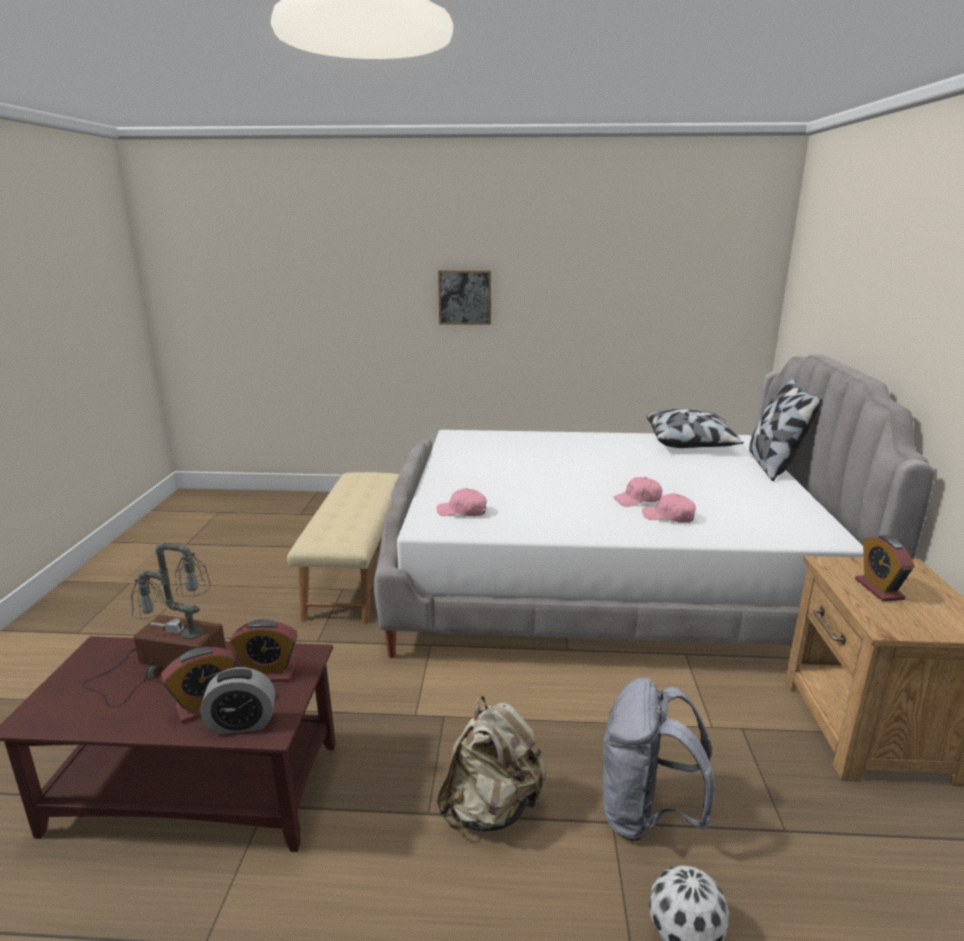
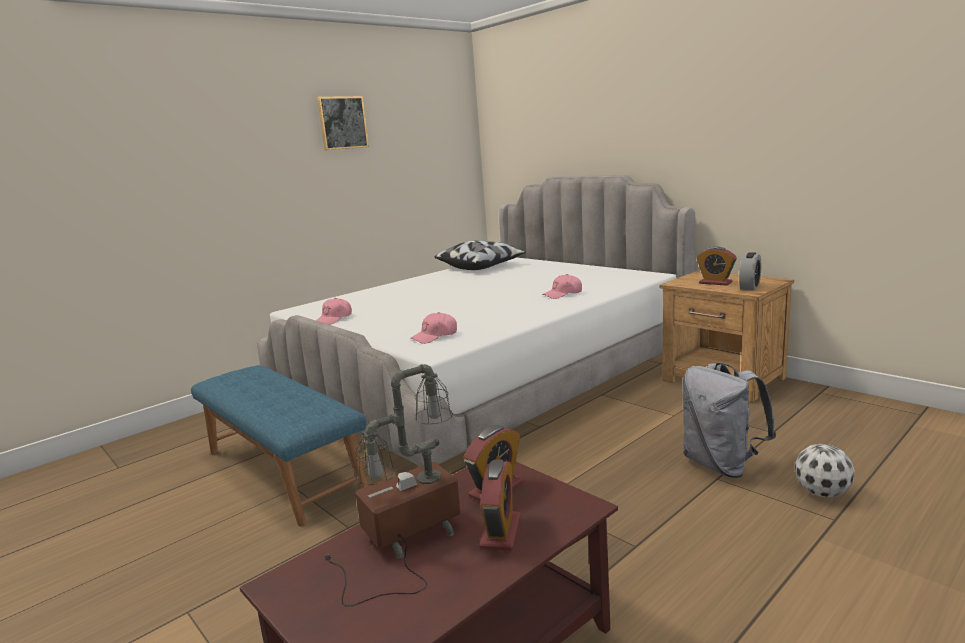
camera: 45 degrees left, 5 degrees down
alarm clock [200,667,275,735] -> alarm clock moved to [739,252,761,290]
beige bench [287,472,399,624] -> blue bench [191,365,368,527]
beige backpack [437,696,546,831] -> none
picture [438,270,491,325] -> picture moved to [317,96,369,150]
pink cap [613,477,662,507] -> pink cap moved to [316,298,352,325]
pillow [749,379,822,481] -> none

